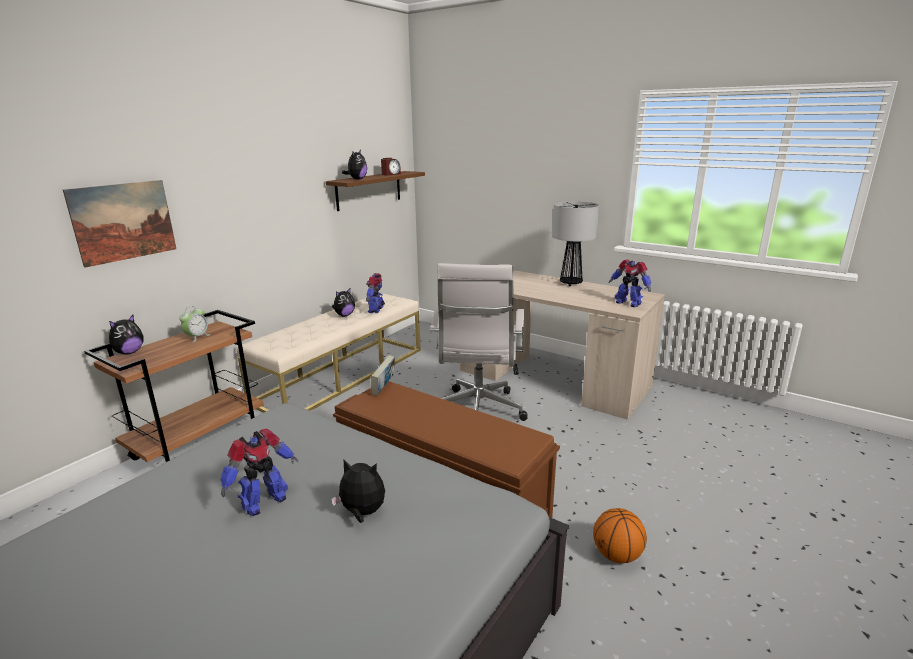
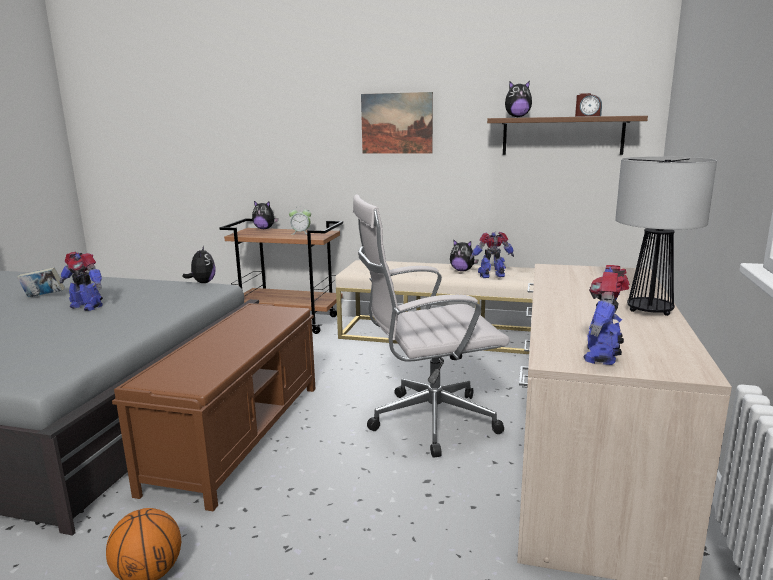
camera: 70 degrees right, 5 degrees down
picture [63,180,176,268] -> picture moved to [361,92,433,154]
plush toy [331,460,385,523] -> plush toy moved to [183,246,216,283]
book [371,355,395,396] -> book moved to [17,267,65,297]

